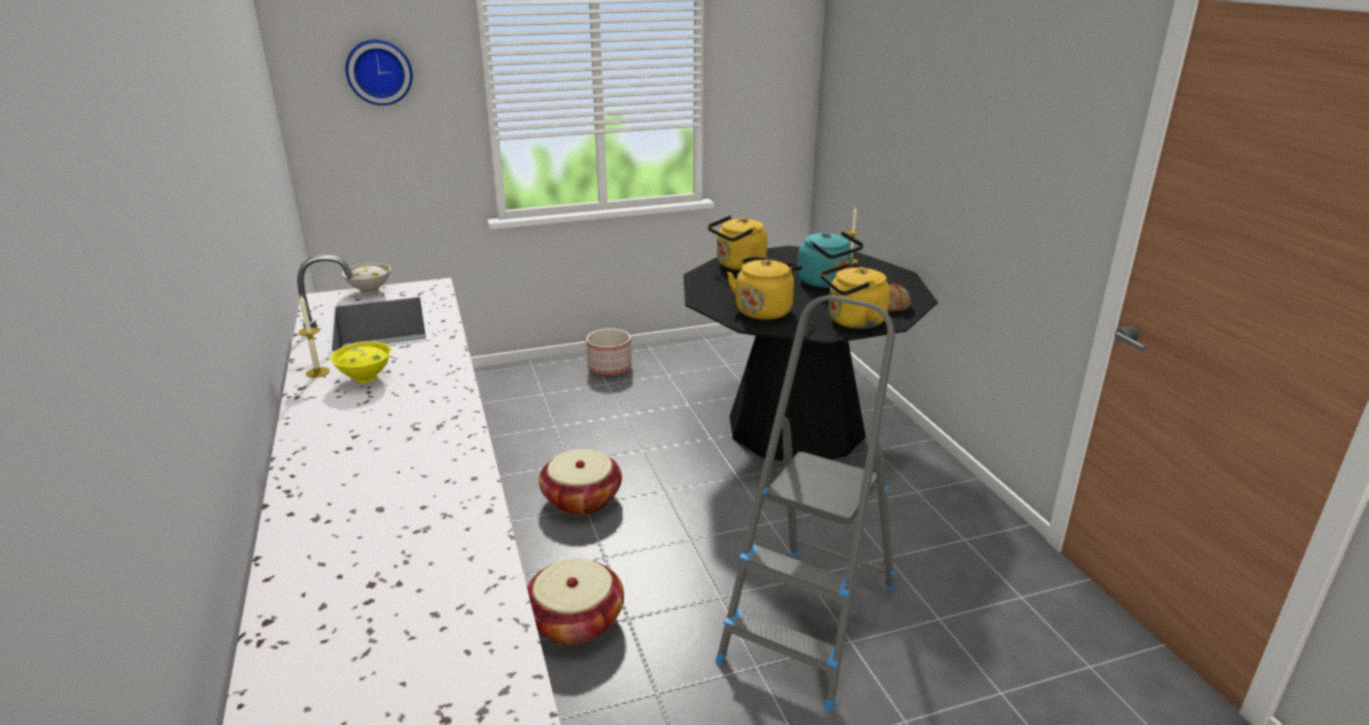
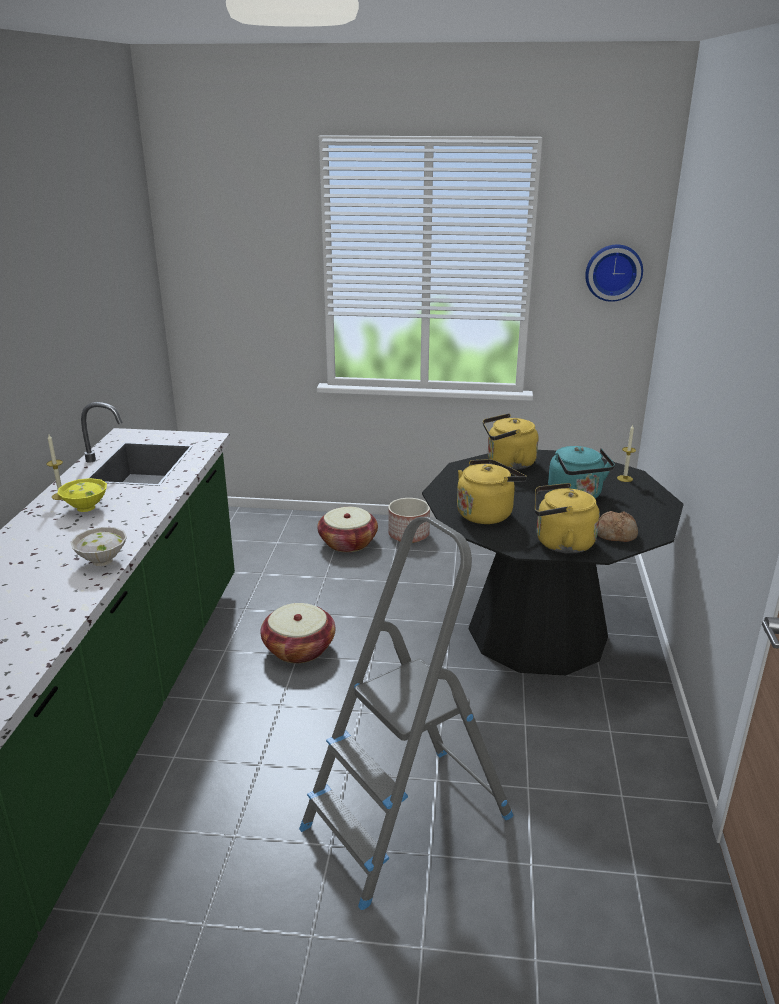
camera: 25 degrees right, 0 degrees up
white bowl [342,263,391,295] -> white bowl moved to [70,527,127,566]
wall clock [345,39,413,105] -> wall clock moved to [585,245,643,302]
basket [527,558,624,645] -> basket moved to [317,507,378,552]

